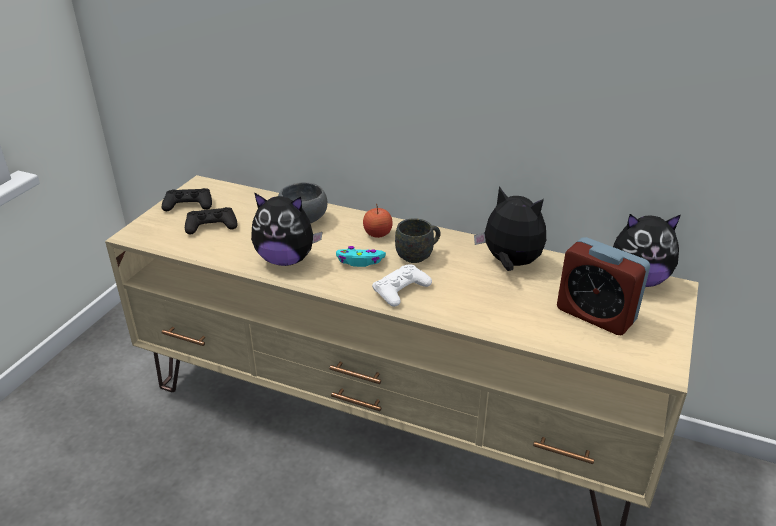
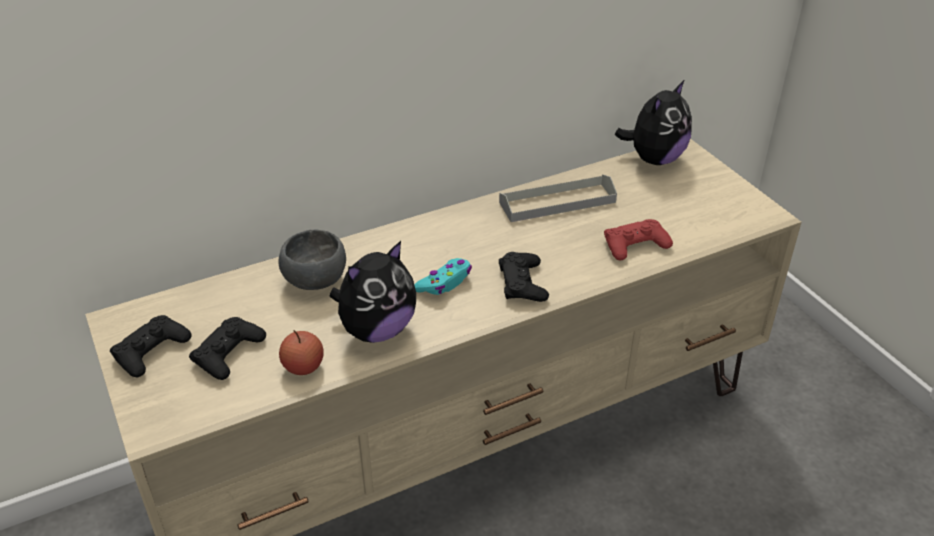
camera: 50 degrees left, 5 degrees up
apple [363,203,393,238] -> apple moved to [279,330,324,375]
white game controller [372,264,432,307] -> black game controller [499,252,549,302]
grey mug [395,218,441,263] -> none
plush toy [474,186,546,271] -> grey tray [499,175,617,222]
alarm clock [557,237,650,335] -> none
none -> red game controller [604,219,673,260]

